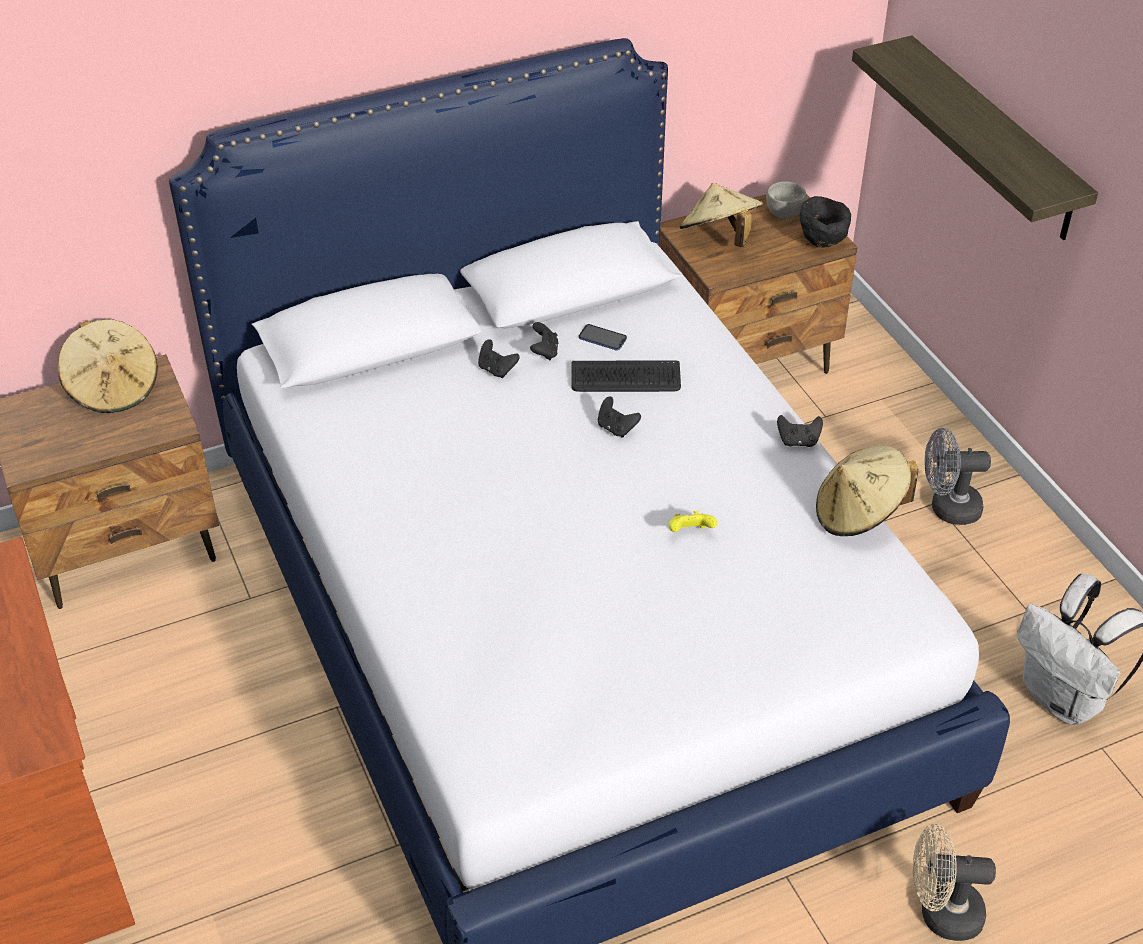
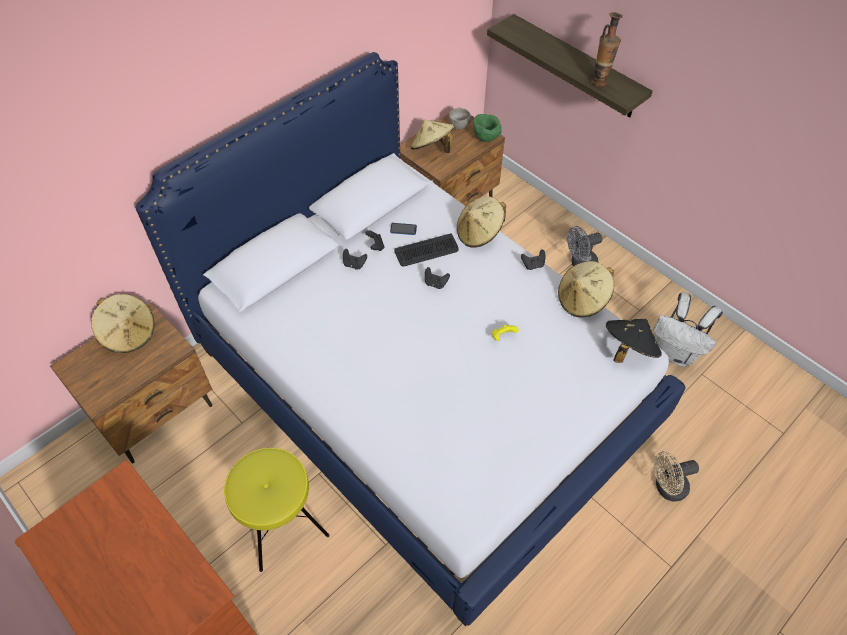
camera: 20 degrees left, 10 degrees up
black bowl [800,196,851,248] -> green bowl [473,114,501,142]
none -> yellow stool [224,448,330,572]
none -> beige hat [457,196,506,248]
none -> vase [592,12,623,86]
none -> black hat [606,319,662,363]

